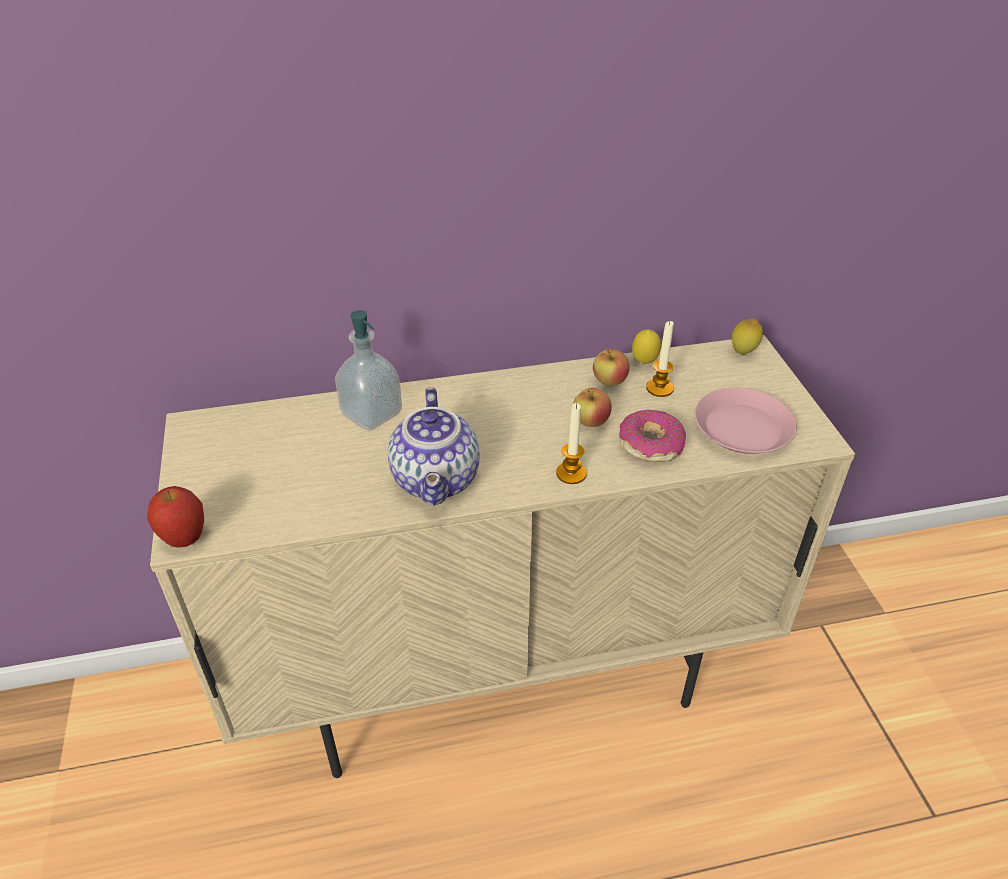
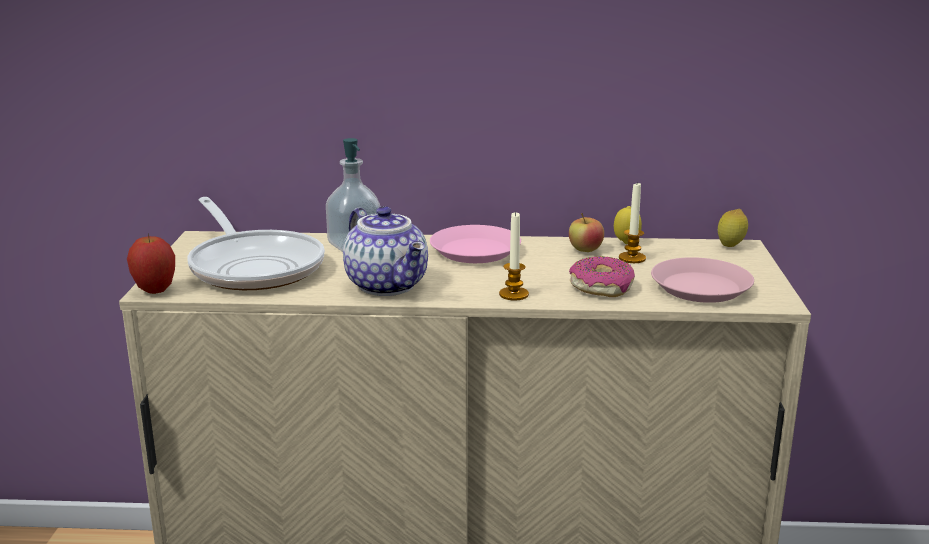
camera: 15 degrees right, 20 degrees down
teapot [388,387,480,506] -> teapot turned 45 degrees counterclockwise [343,206,428,296]
apple [573,388,612,427] -> none
none -> frying pan [188,197,325,290]
none -> pink plate [430,225,521,263]

